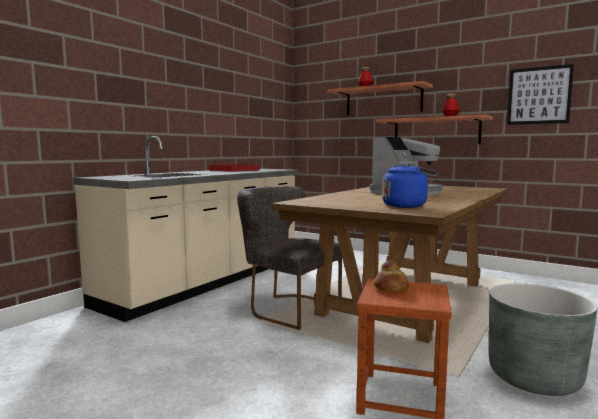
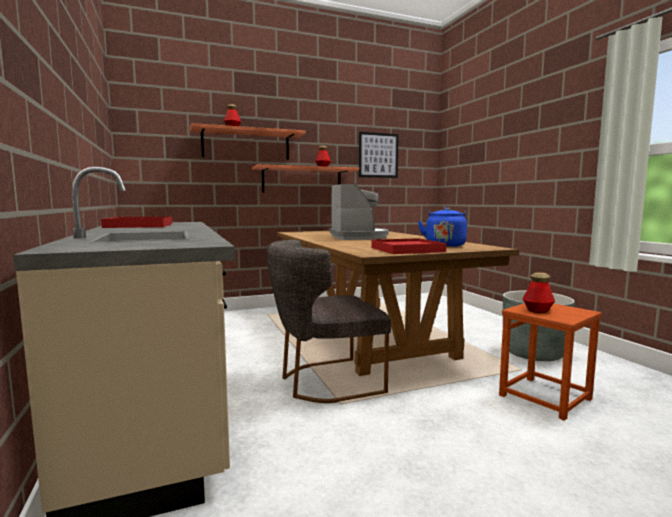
camera: 55 degrees left, 0 degrees up
bread [374,260,409,292] -> bottle [522,272,555,313]
none -> red tray [371,238,447,254]

